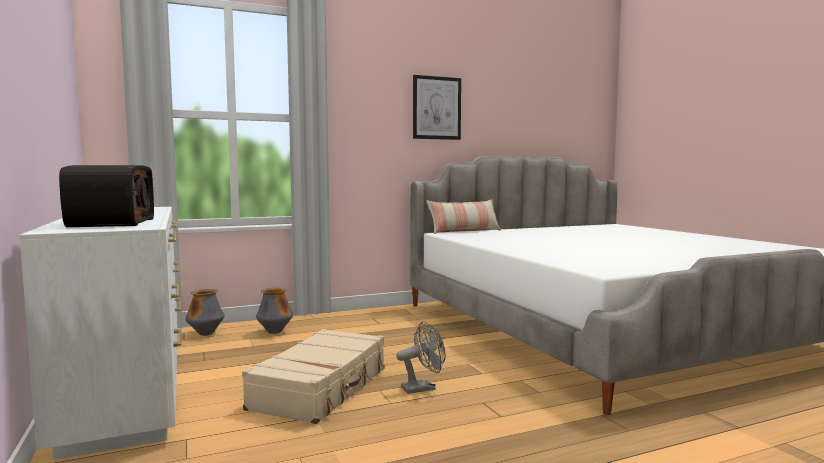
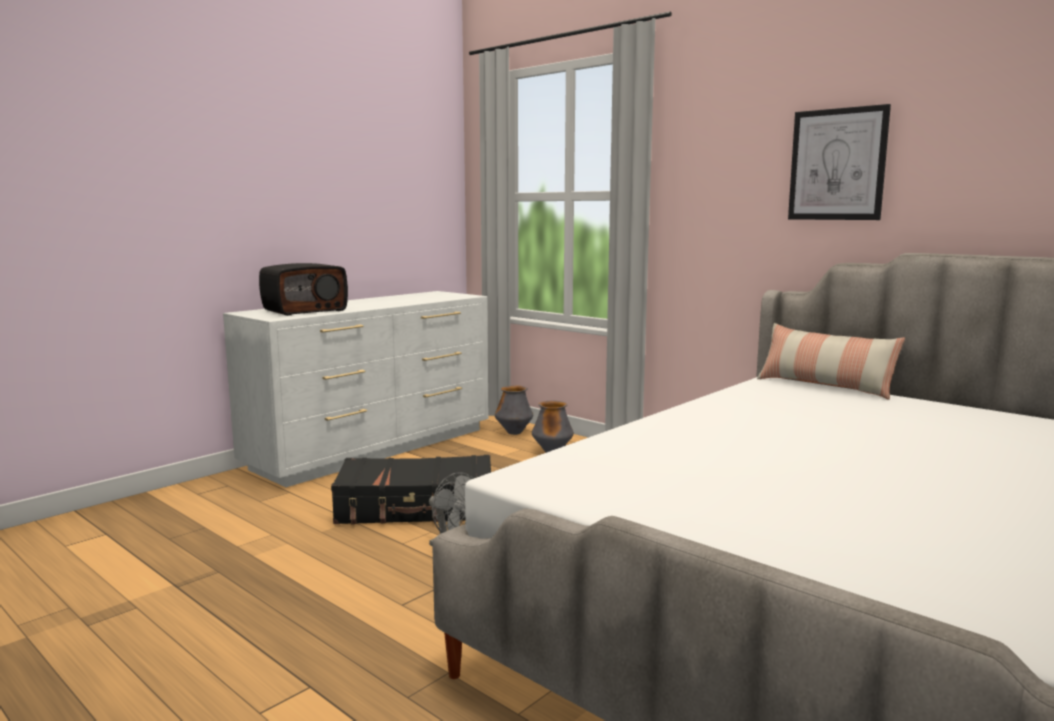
camera: 65 degrees right, 5 degrees up
beige suitcase [242,329,385,424] -> black suitcase [331,455,491,524]

